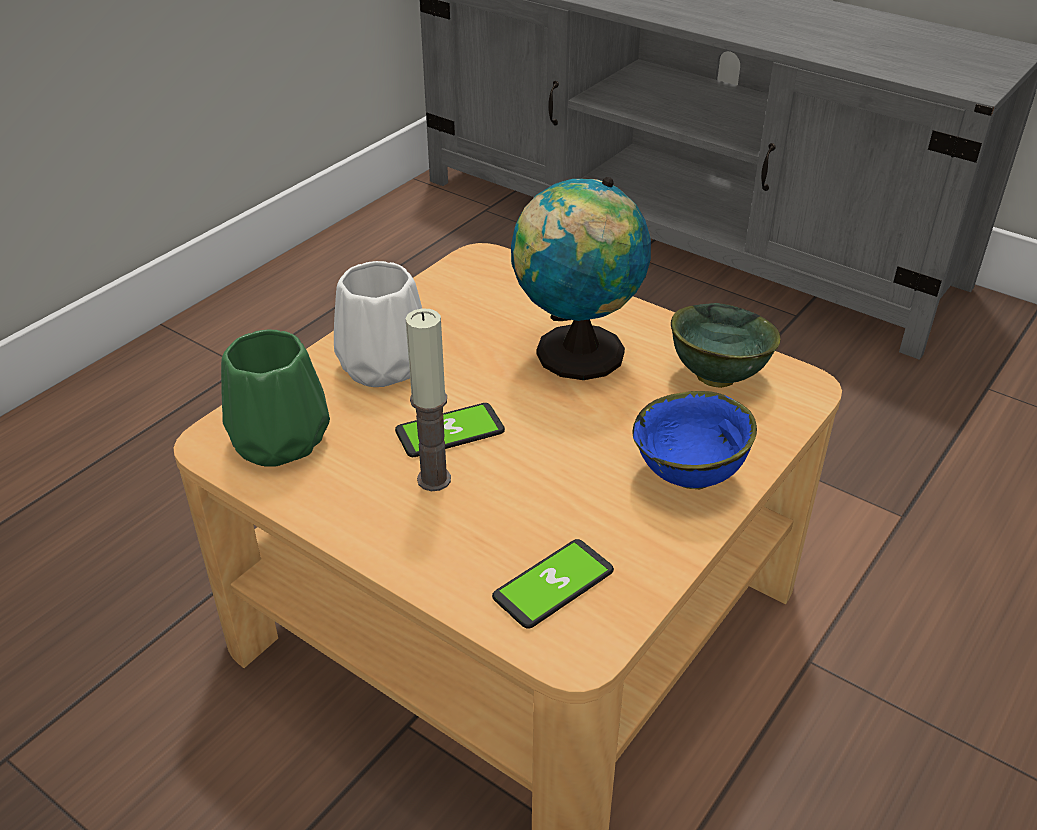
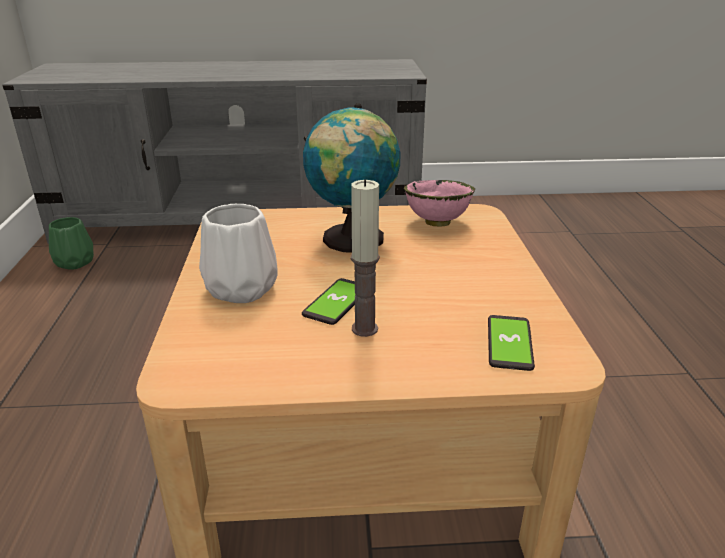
camera: 40 degrees left, 10 degrees down
green vase [221,329,330,467] -> green vase moved to [49,217,94,270]
blue bowl [632,391,757,489] -> none
green bowl [671,303,781,388] -> pink bowl [404,180,475,227]

